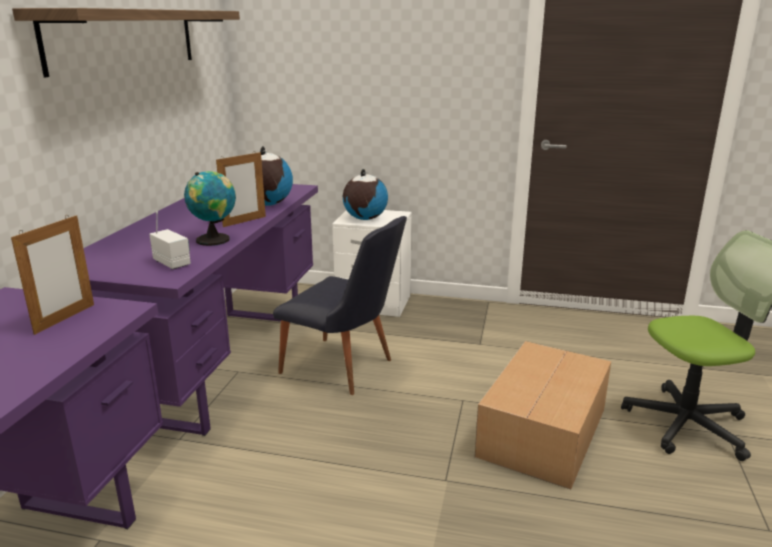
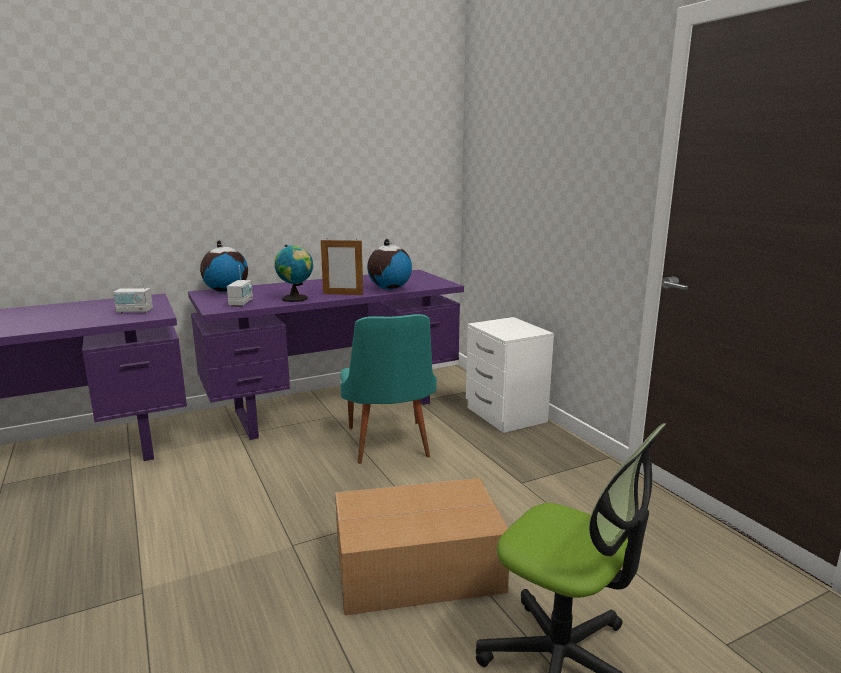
camera: 50 degrees right, 5 degrees down
picture frame [11,215,94,335] -> radio [113,273,153,313]
shelf [12,8,240,77] -> none
black chair [273,216,407,395] -> turquoise chair [340,314,437,464]
globe [343,169,388,220] -> globe moved to [200,240,248,292]

